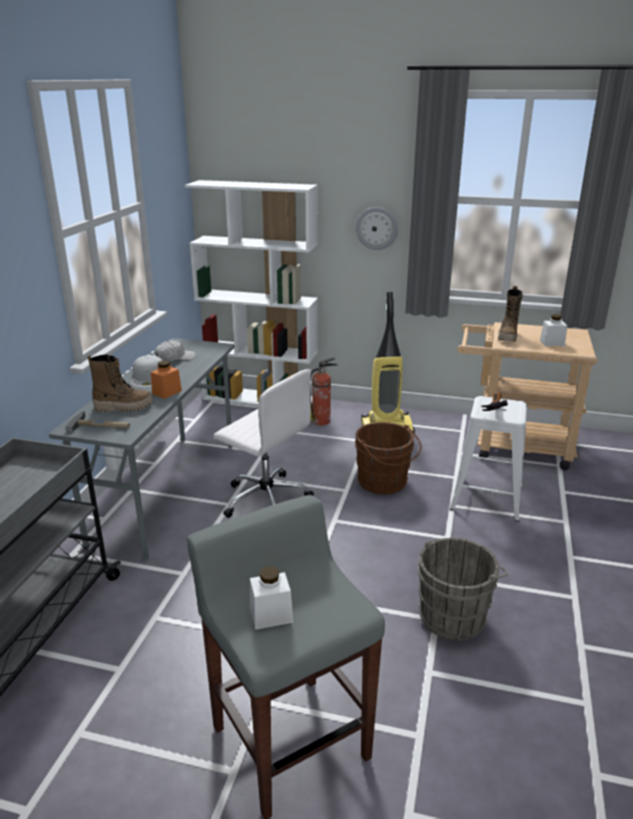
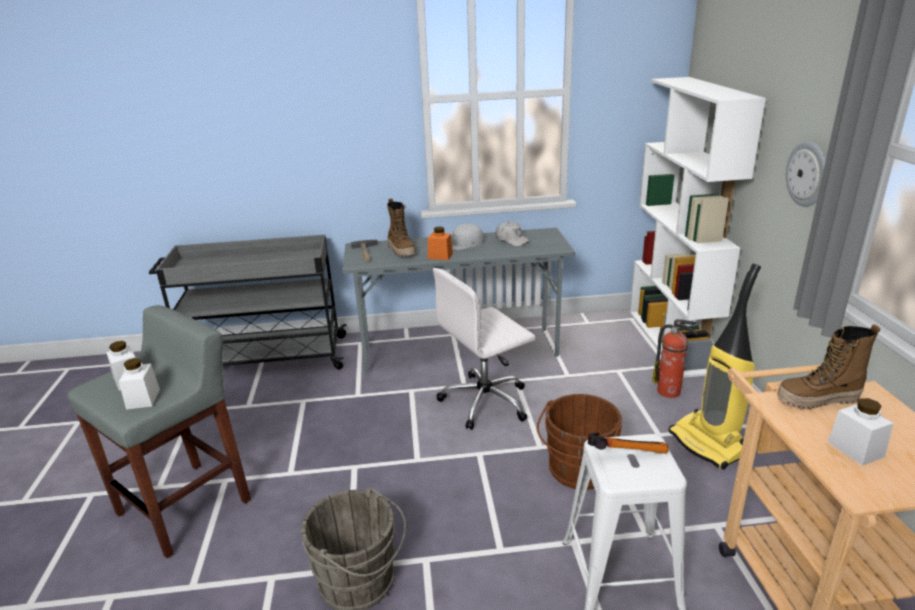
camera: 70 degrees right, 0 degrees up
white office chair [213,369,314,518] -> white office chair turned 45 degrees clockwise [433,268,535,430]
none -> white jar [119,358,160,410]

